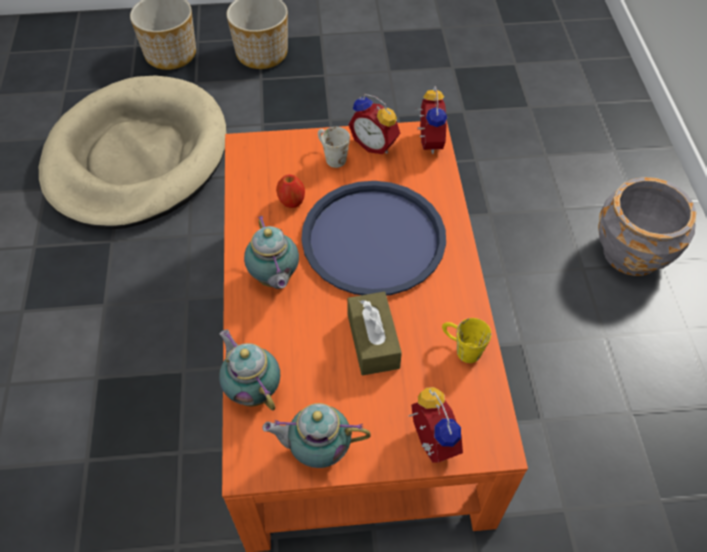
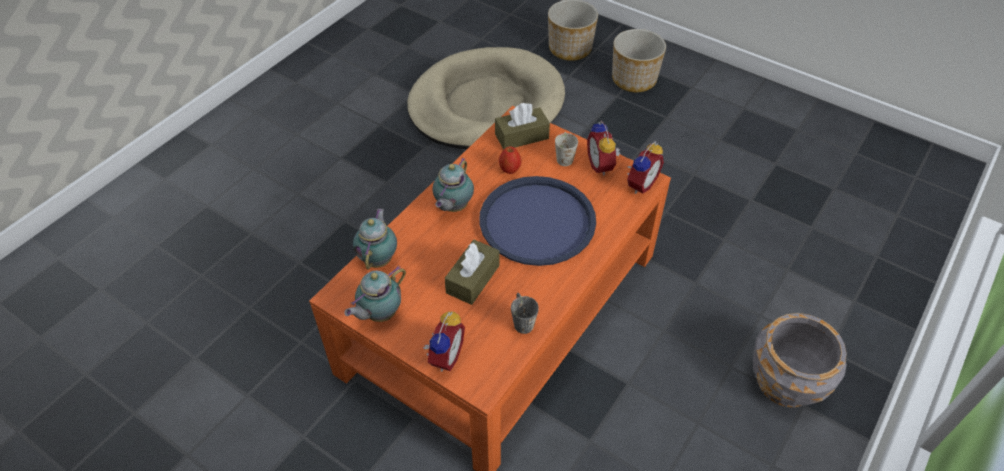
camera: 40 degrees right, 5 degrees down
teapot [262,403,371,468] -> teapot turned 90 degrees counterclockwise [345,266,406,322]
yellow mug [442,318,491,363] -> grey mug [511,293,539,334]
none -> brown tissue box [495,103,550,150]

